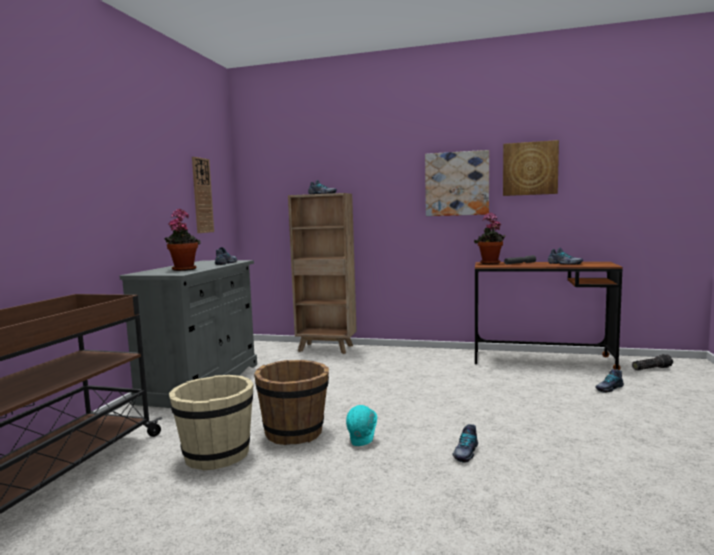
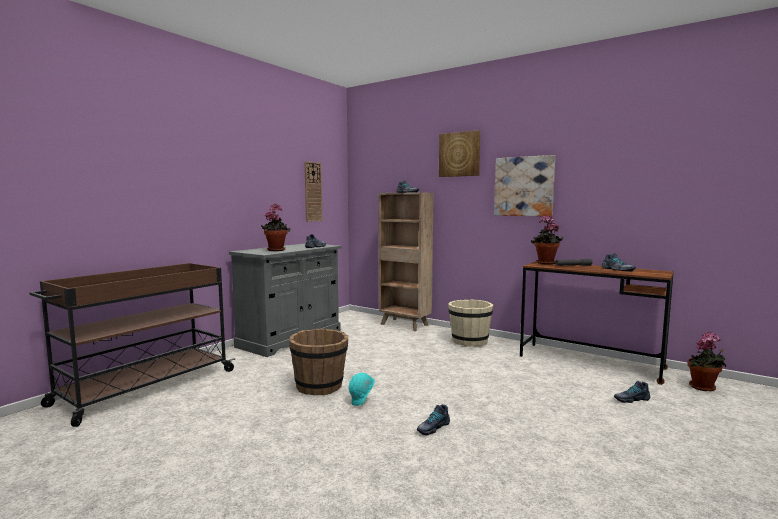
camera: 20 degrees right, 0 degrees up
beige bucket [169,375,253,471] -> beige bucket moved to [448,299,493,347]
picture [503,140,559,196] -> picture moved to [439,130,480,177]
flashlight [632,354,673,370] -> potted plant [687,332,726,391]

